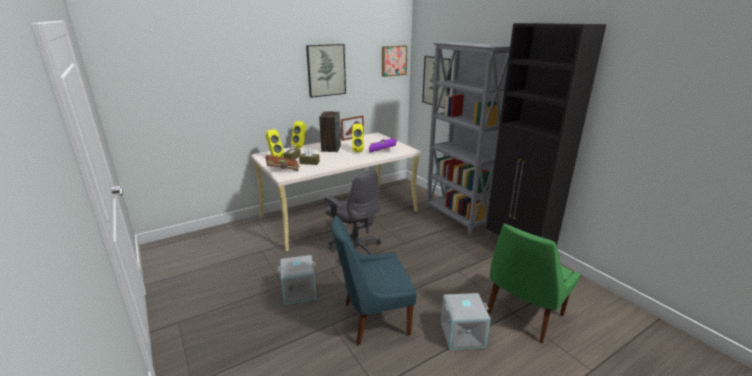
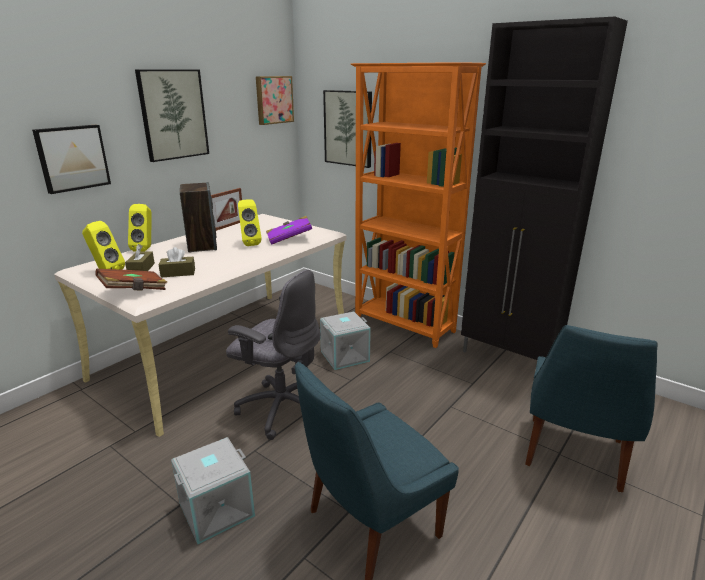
camera: 20 degrees left, 0 degrees up
grey bookcase [426,42,510,235] -> orange bookcase [351,62,486,348]
grey storage box [441,293,491,350] -> grey storage box moved to [320,312,371,370]
green chair [487,224,581,343] -> blue chair [525,325,658,492]
none -> picture [32,125,111,194]

